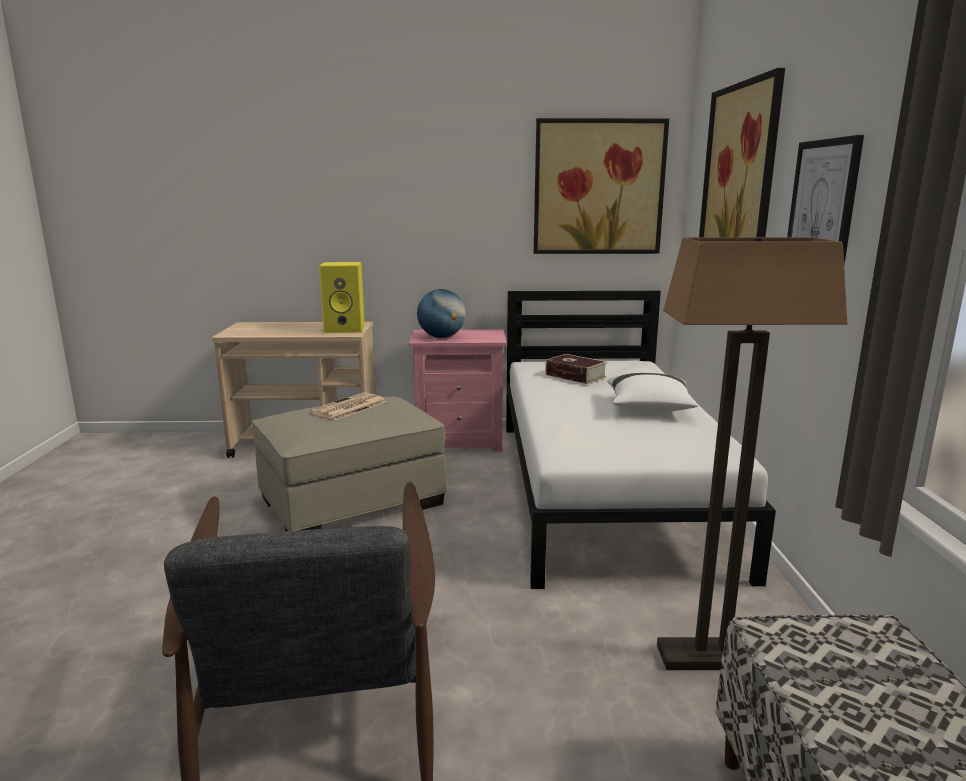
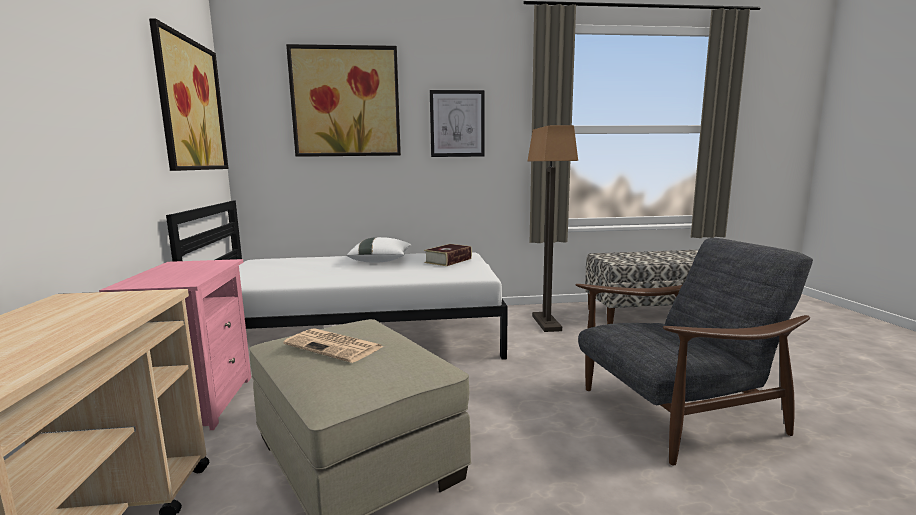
camera: 95 degrees left, 5 degrees down
yellow speaker [319,262,365,333] -> none
globe [417,289,466,338] -> none
book [545,354,607,384] -> book moved to [424,244,472,266]

